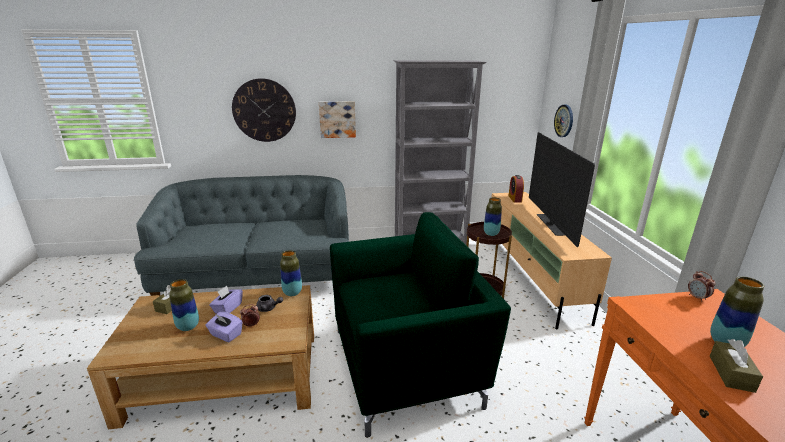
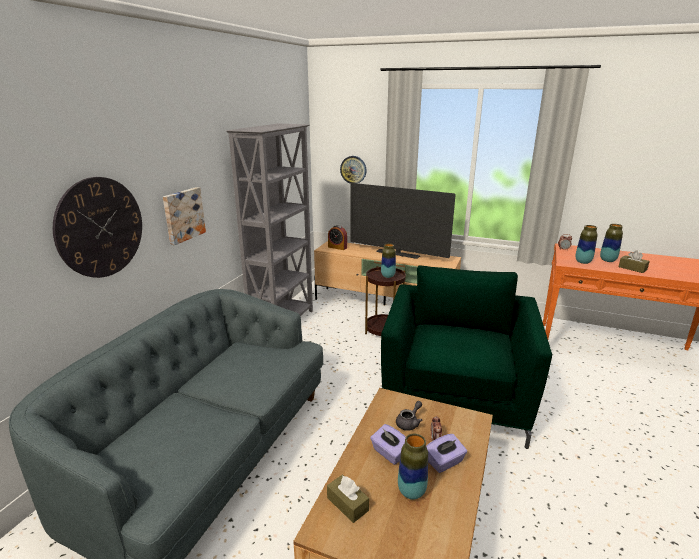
camera: 60 degrees left, 0 degrees up
vase [280,250,302,296] -> vase moved to [575,225,597,264]

